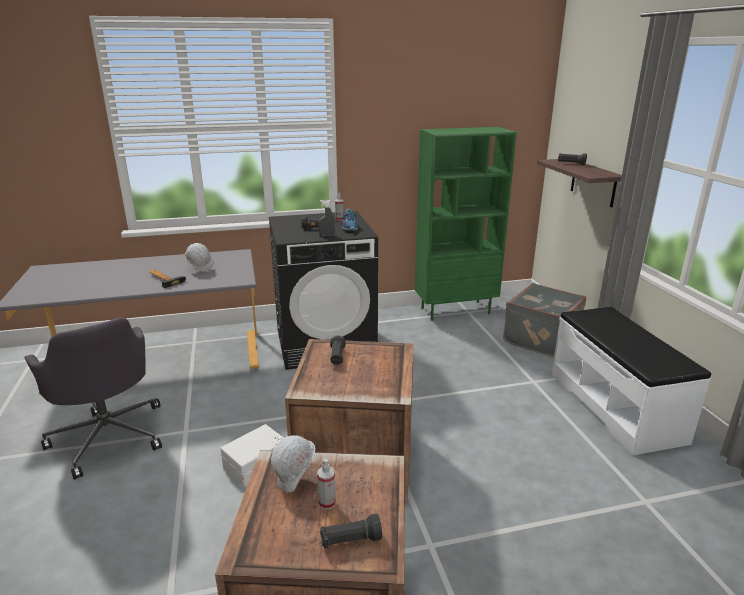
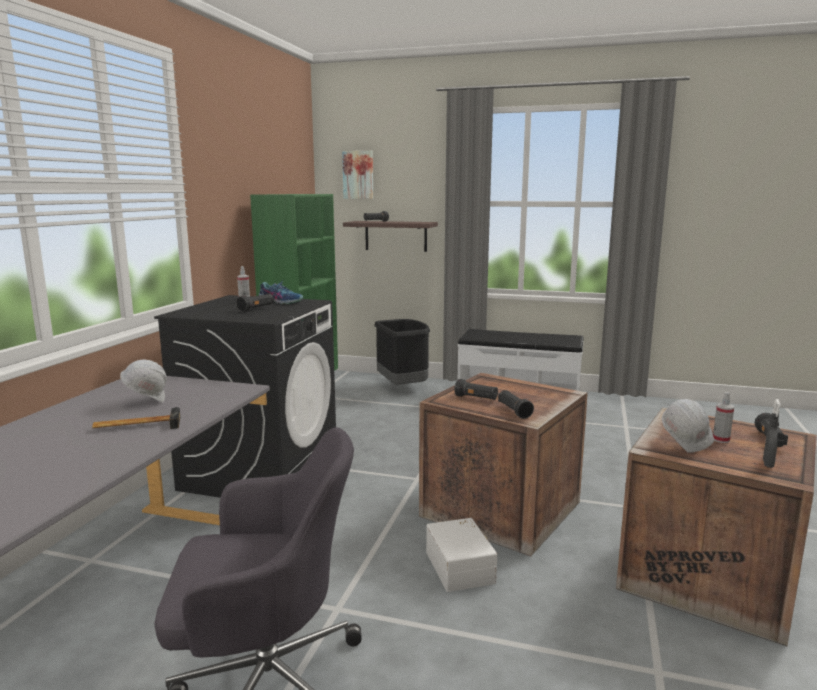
camera: 60 degrees left, 10 degrees down
grey spray bottle [319,200,335,236] -> grey spray bottle moved to [763,399,780,468]
grey suitcase [503,283,586,357] -> black trash can [374,319,430,385]
none -> picture [342,151,373,199]
none -> black flashlight [498,390,534,419]

